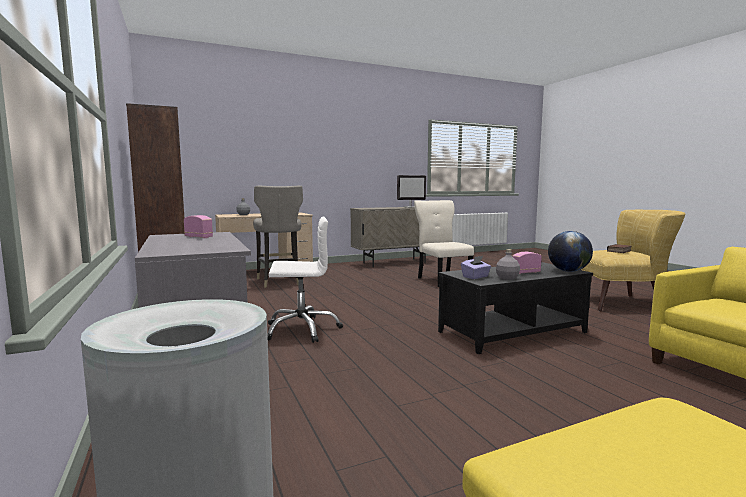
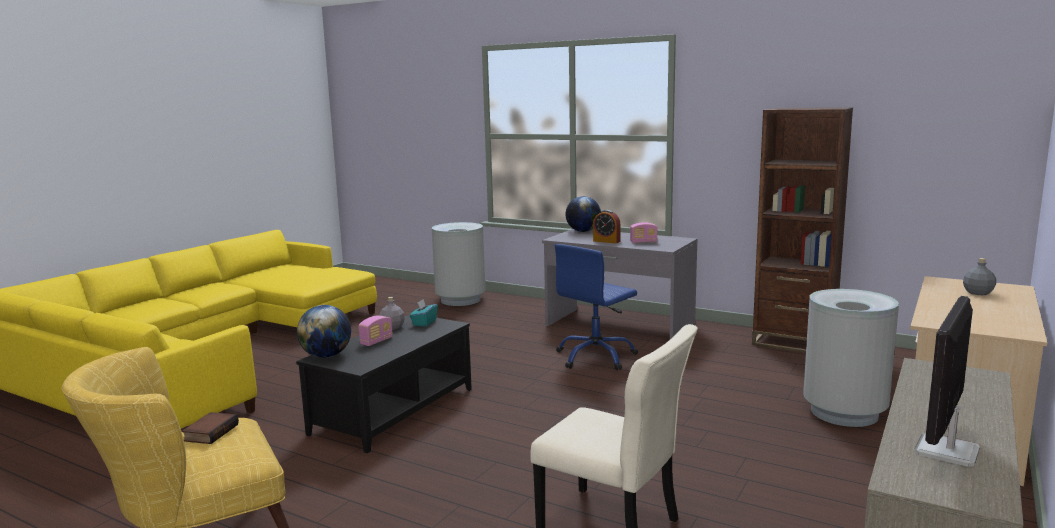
camera: 145 degrees right, 5 degrees up
grey stool [253,186,303,288] -> grey trash can [803,289,899,427]
white office chair [267,217,343,343] -> blue office chair [555,244,638,370]
purple tissue box [461,256,491,279] -> turquoise tissue box [410,299,438,327]
none -> globe [566,196,601,232]
none -> alarm clock [593,210,620,243]

